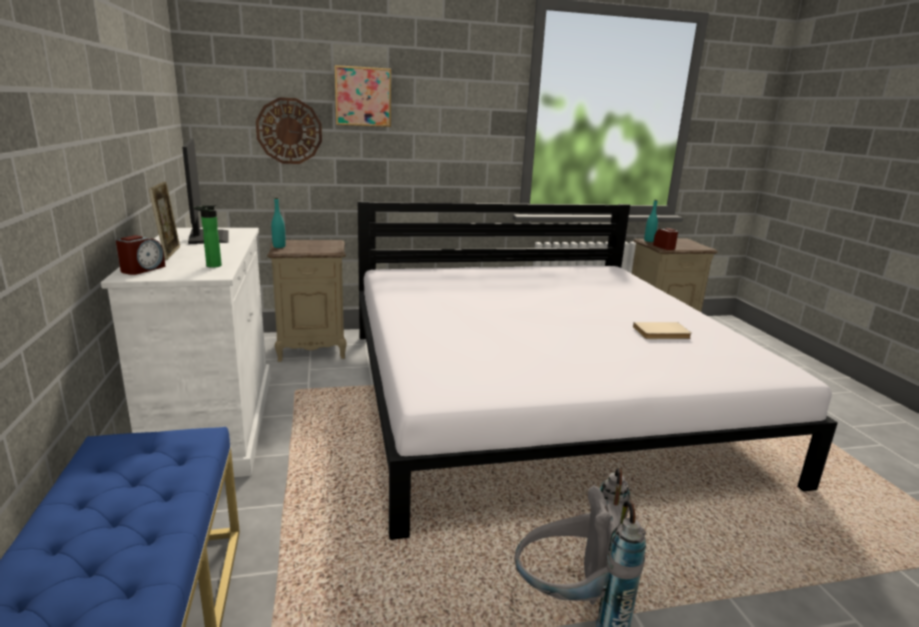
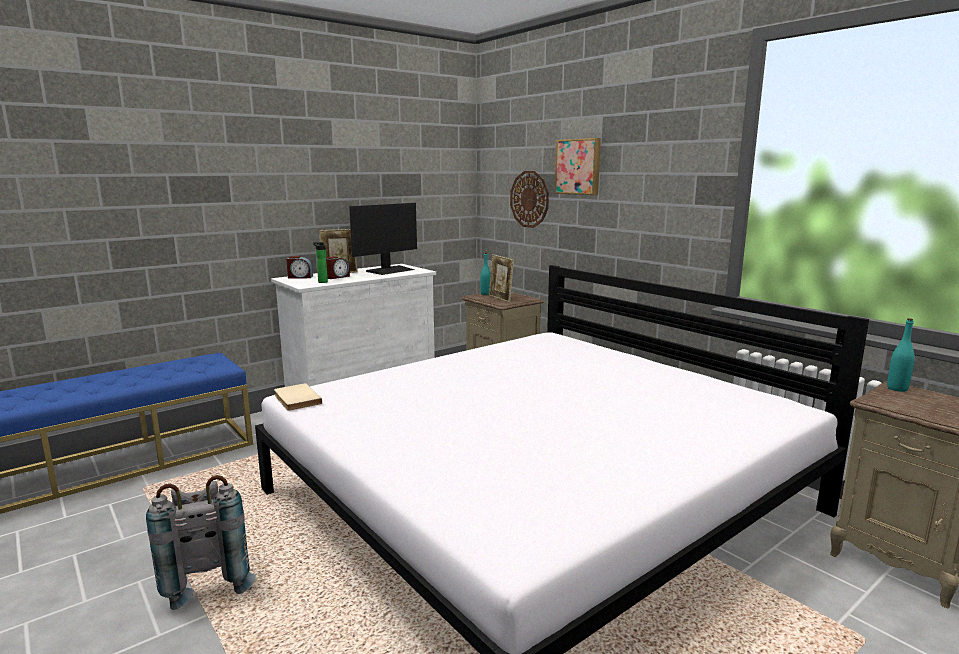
camera: 65 degrees right, 5 degrees down
beige book [633,322,692,339] -> beige book moved to [274,383,322,411]
alarm clock [653,228,678,250] -> alarm clock moved to [326,256,350,279]
none -> picture frame [489,254,514,302]

